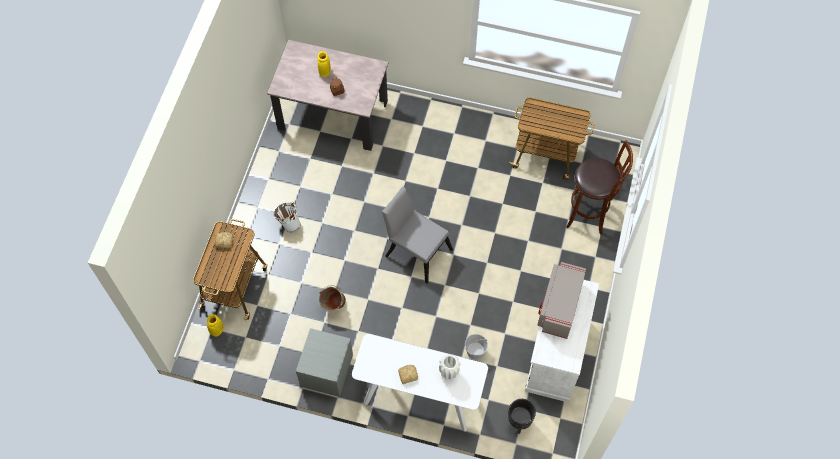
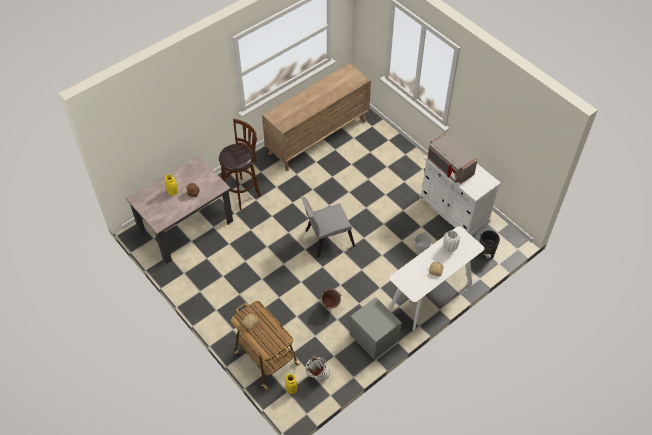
camera: 55 degrees left, 10 degrees down
white bucket [274,202,301,232] -> white bucket moved to [305,356,330,381]
cart [509,98,594,180] -> brown dresser [262,63,371,171]
brown stool [566,140,633,234] -> brown stool moved to [219,119,261,210]

